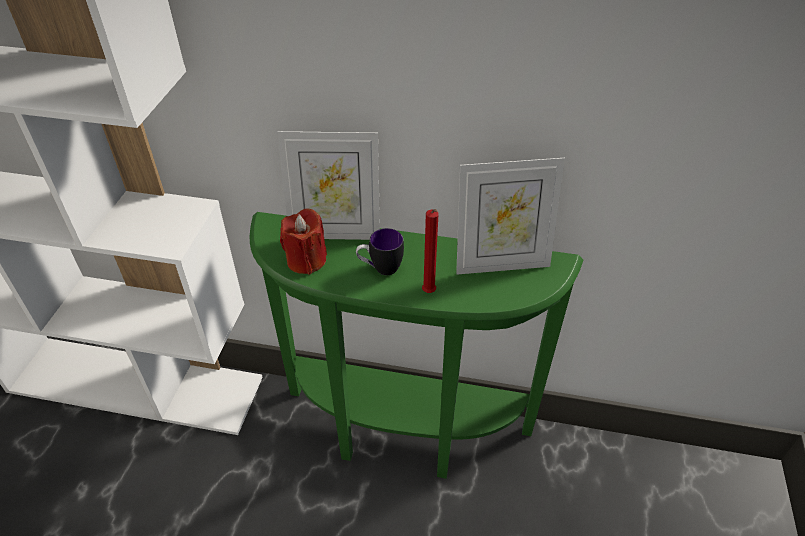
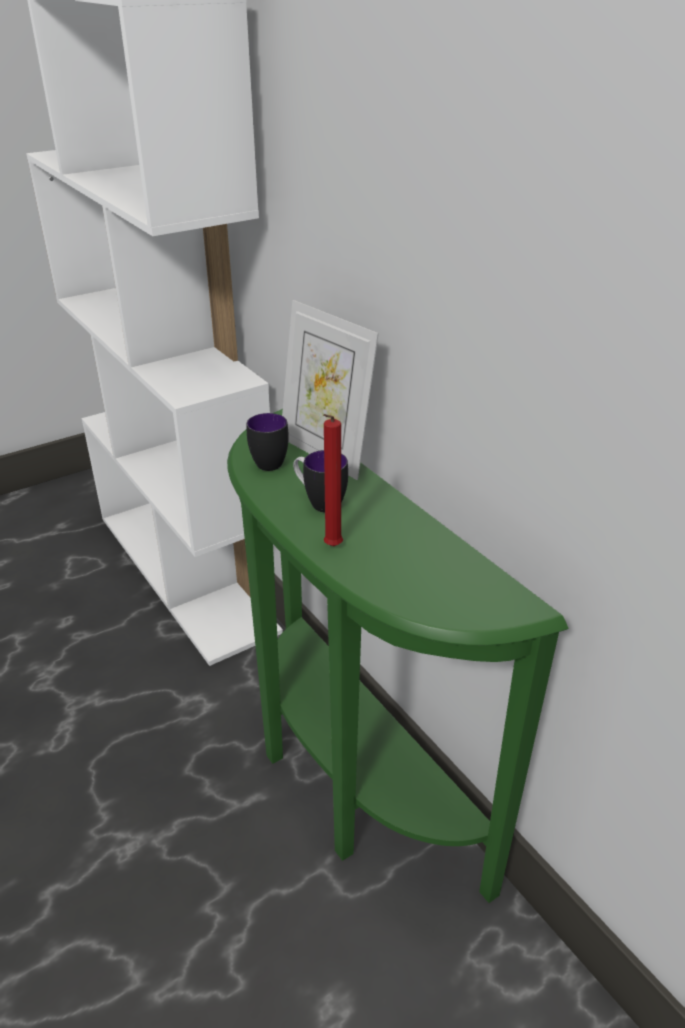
camera: 45 degrees right, 10 degrees down
red candle [280,209,327,275] -> mug [247,413,289,471]
picture frame [456,158,565,275] -> none

